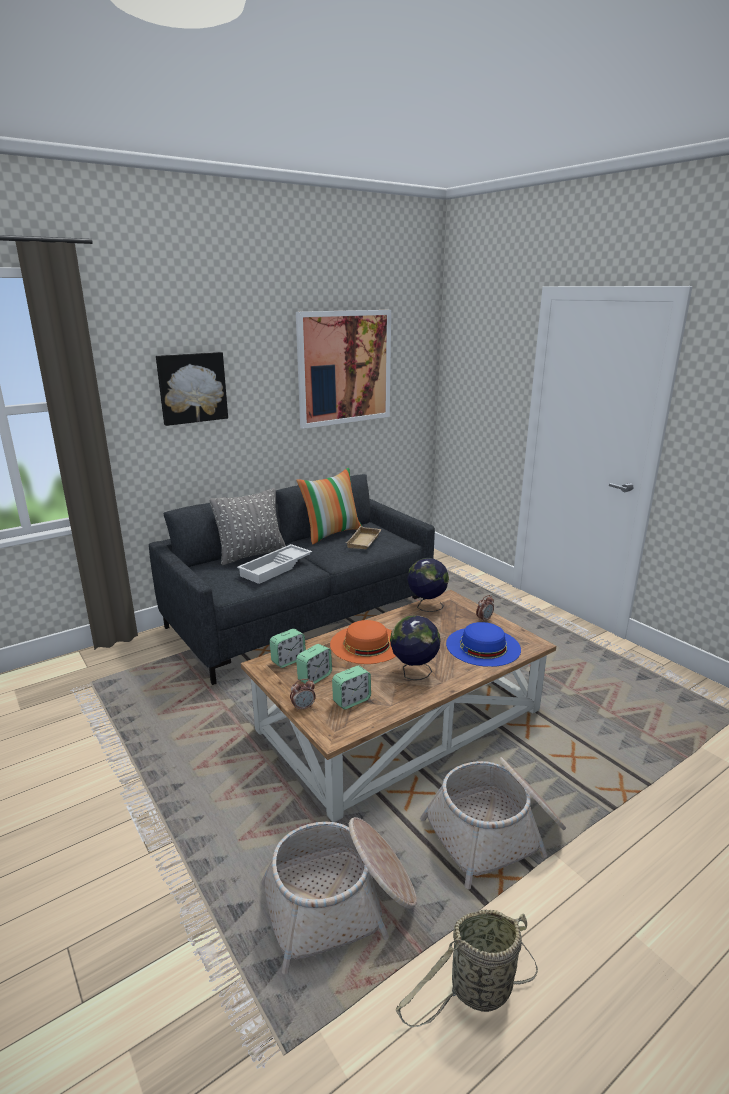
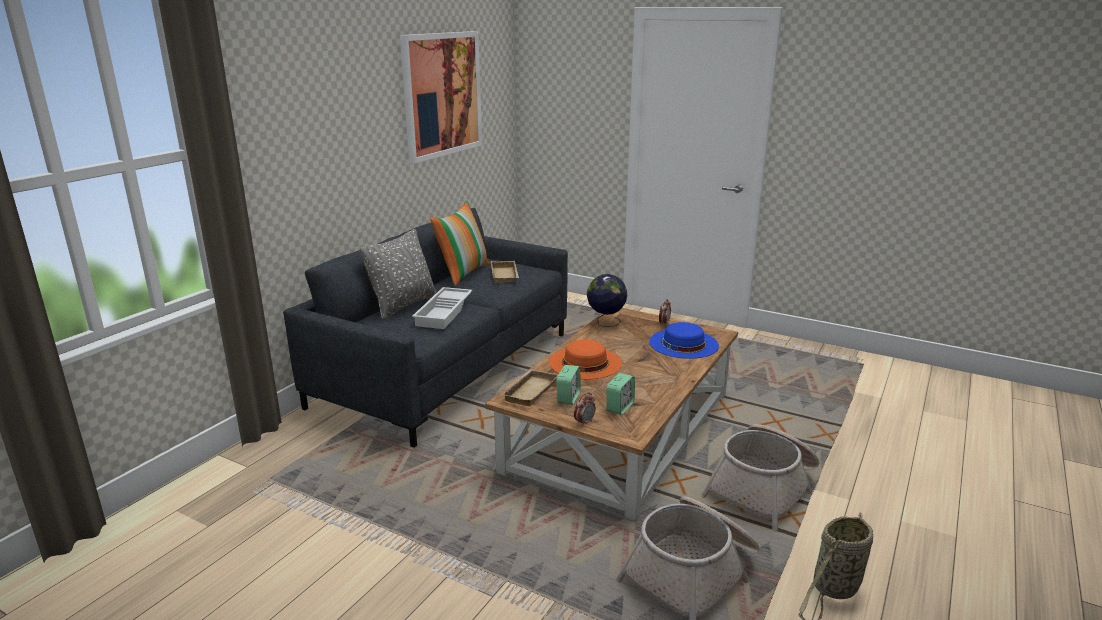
camera: 25 degrees left, 0 degrees up
picture [156,352,228,426] -> none
alarm clock [270,629,306,668] -> beige tray [502,369,558,406]
globe [390,615,440,680] -> none

